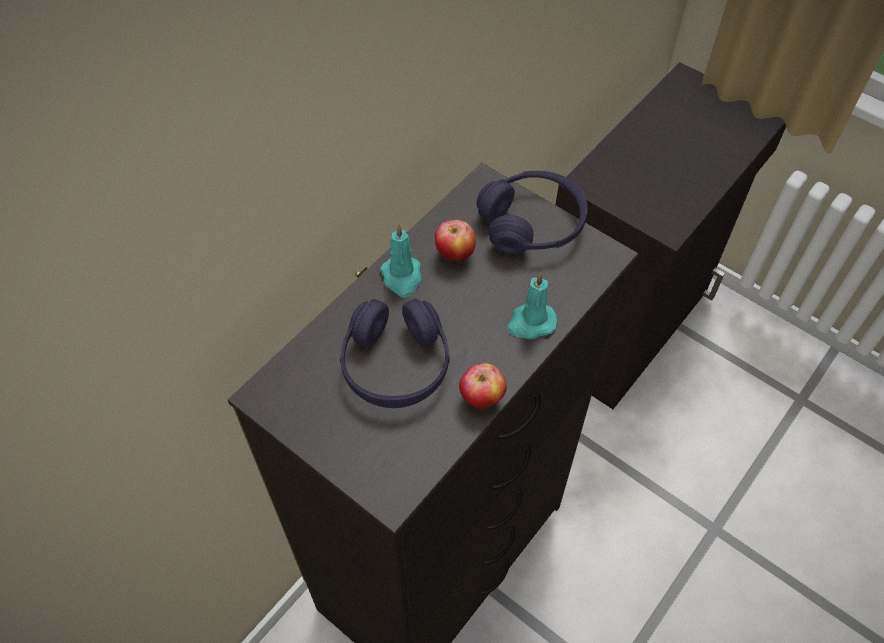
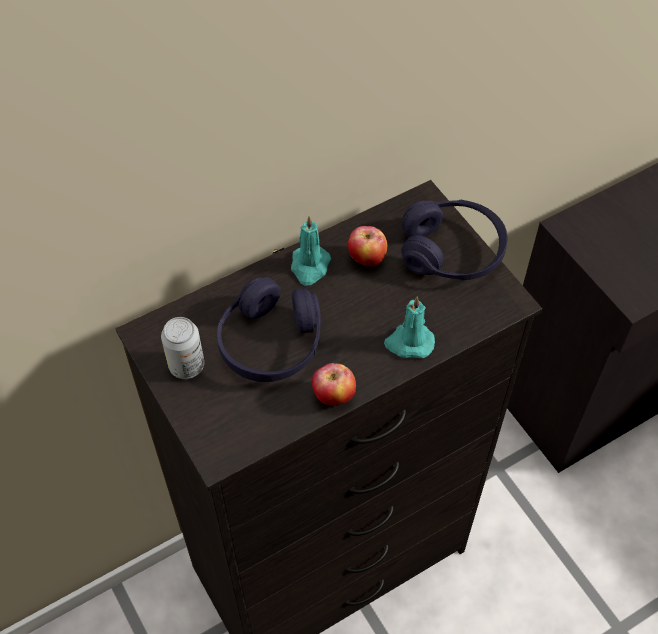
camera: 20 degrees right, 0 degrees up
none -> can [161,317,204,379]

